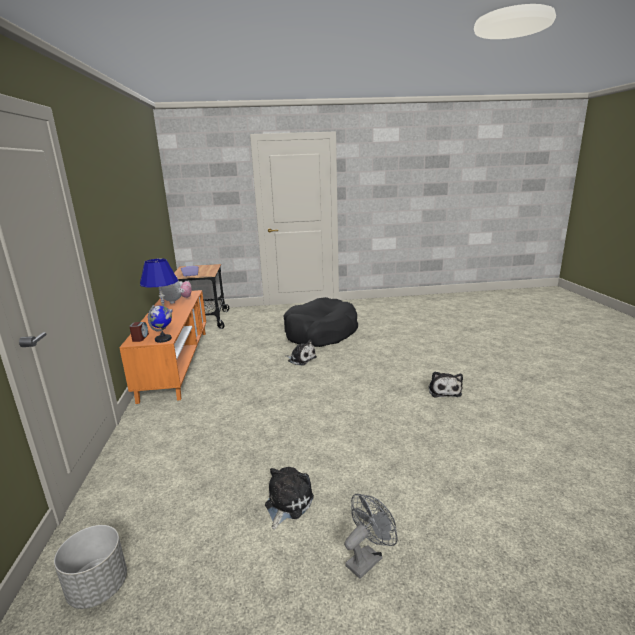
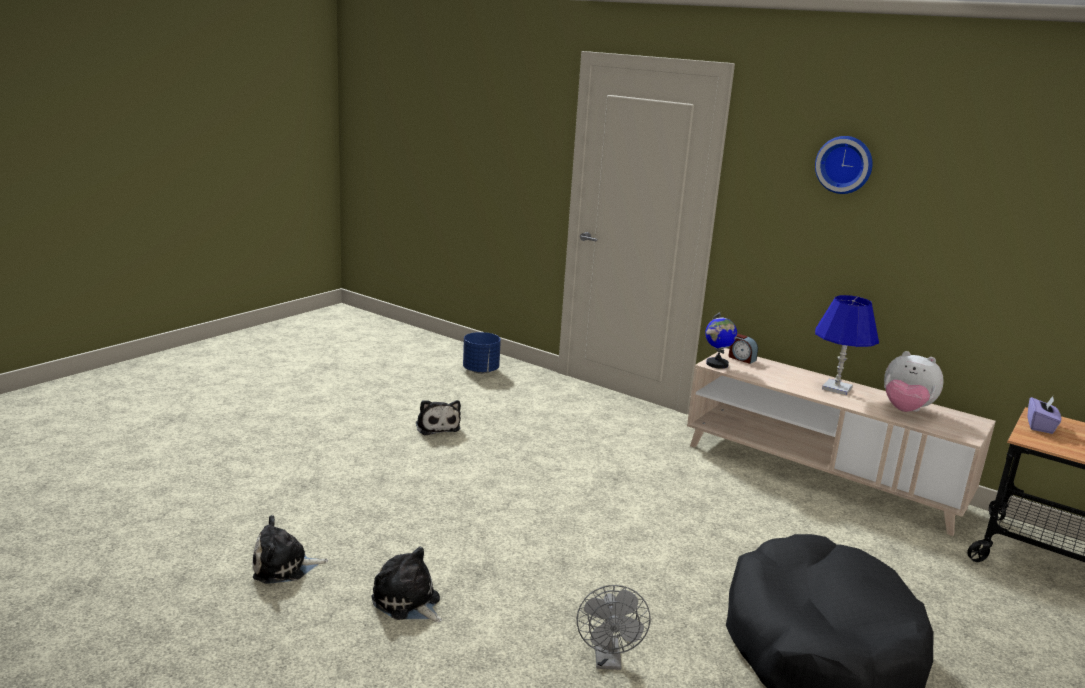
camera: 130 degrees right, 0 degrees up
grey planter [54,525,127,609] -> blue planter [463,332,501,374]
orange tv stand [119,290,206,404] -> beige tv stand [687,348,996,536]
plush toy [285,340,317,366] -> plush toy moved to [253,515,328,584]
grey fan [344,494,397,579] -> grey fan moved to [577,585,651,670]
none -> wall clock [815,136,873,194]

